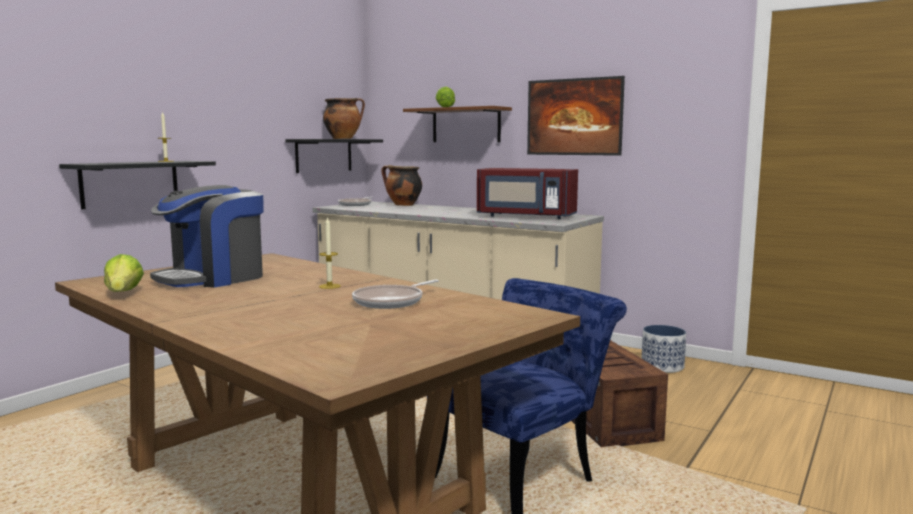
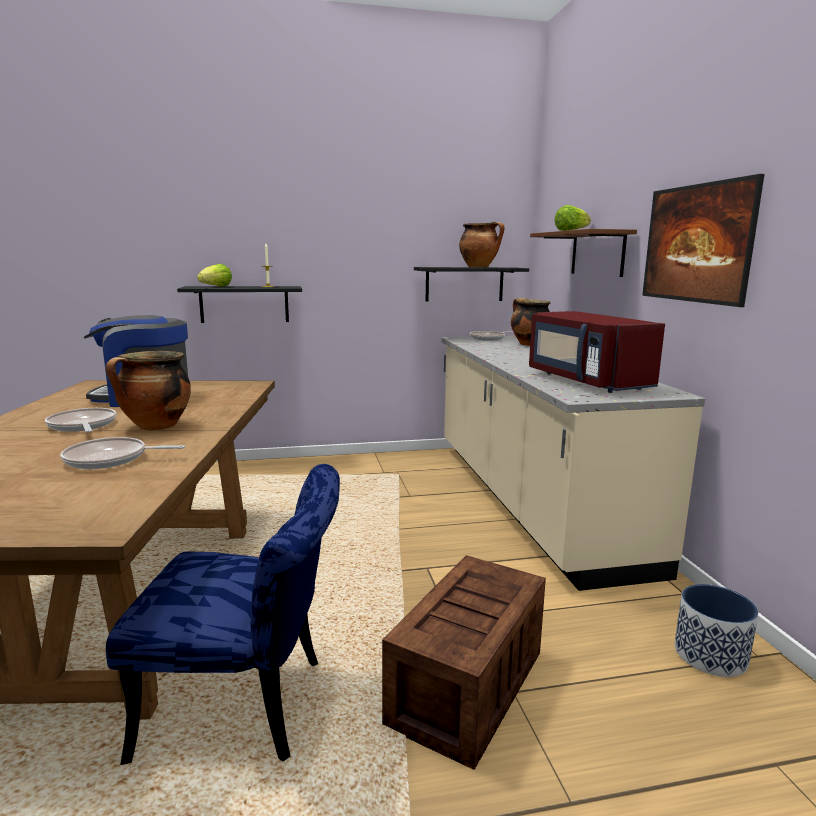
camera: 45 degrees right, 5 degrees up
lettuce [104,254,144,292] -> lettuce moved to [197,264,232,287]
candle [319,217,341,289] -> cooking pot [106,351,191,431]
none -> frying pan [45,408,116,432]

